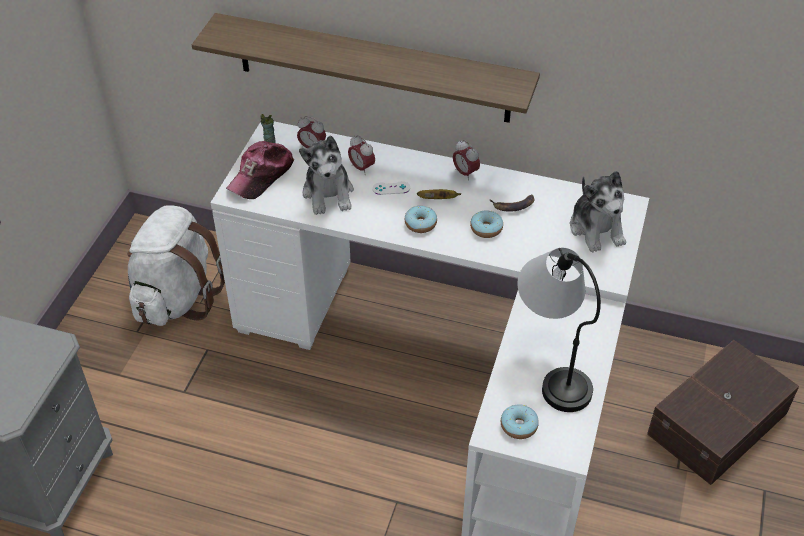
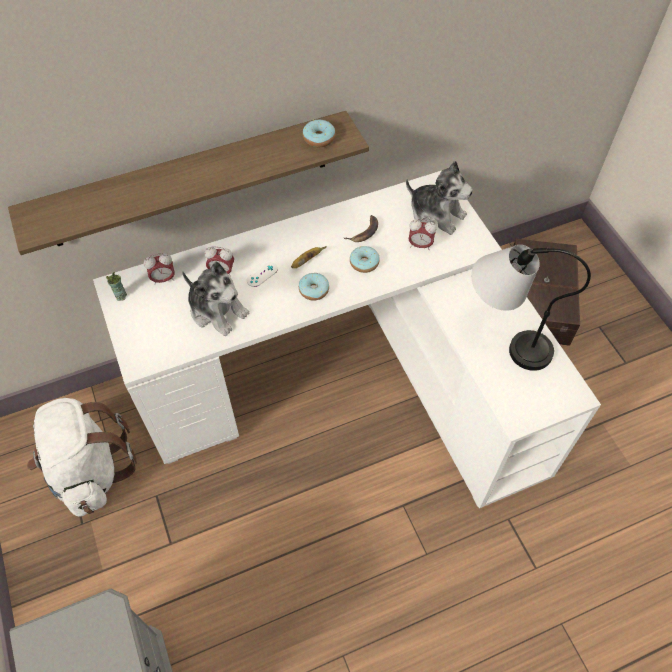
camera: 40 degrees left, 10 degrees up
cap [226,141,294,199] -> none
alarm clock [453,140,480,181] -> alarm clock moved to [408,219,437,250]
donut [501,404,539,439] -> donut moved to [303,120,335,147]

